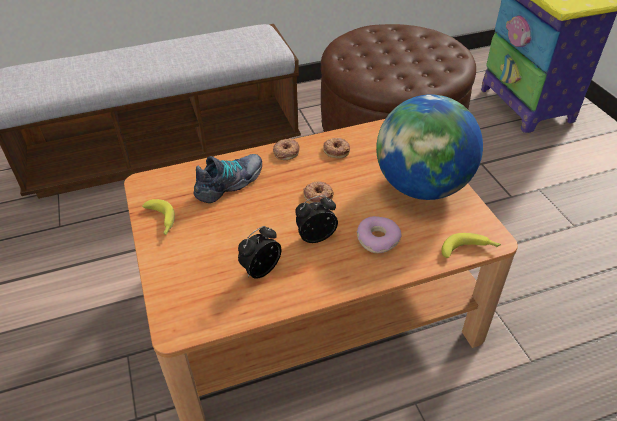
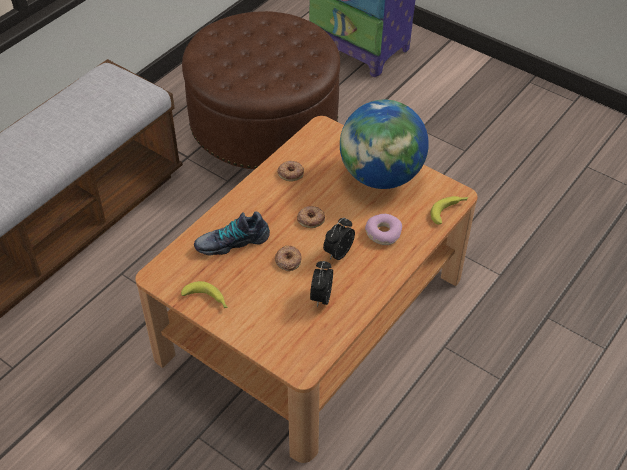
camera: 35 degrees left, 5 degrees up
shoe [194,154,262,203] -> shoe turned 120 degrees counterclockwise [194,211,270,256]
donut [273,139,300,160] -> donut moved to [275,245,302,271]

